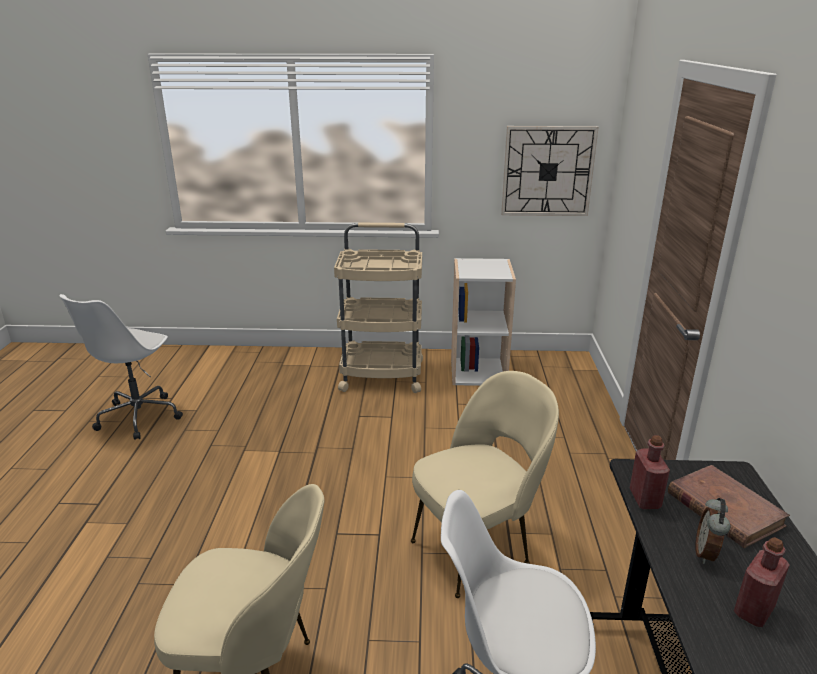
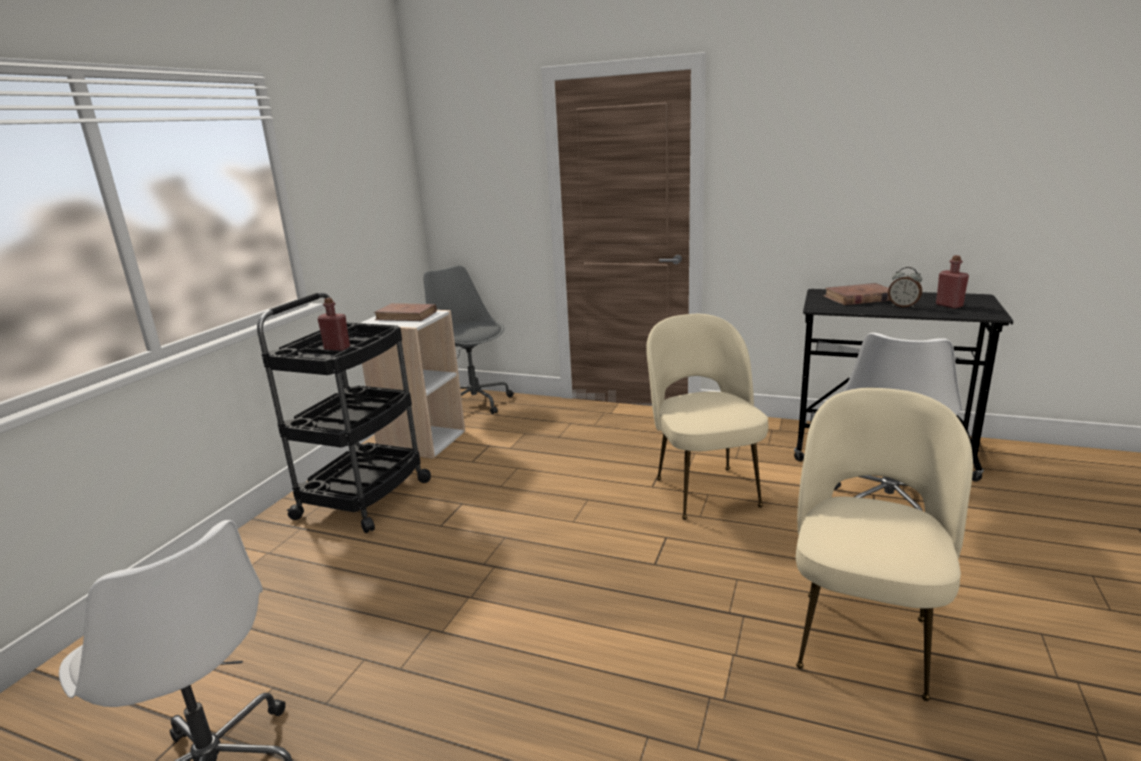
camera: 70 degrees left, 5 degrees down
beige cart [334,223,423,393] -> black cart [257,293,431,533]
wall clock [501,126,599,216] -> none
red bottle [630,435,670,509] -> red bottle moved to [317,298,350,351]
none -> brown book [374,303,437,321]
none -> grey office chair [423,265,514,414]

